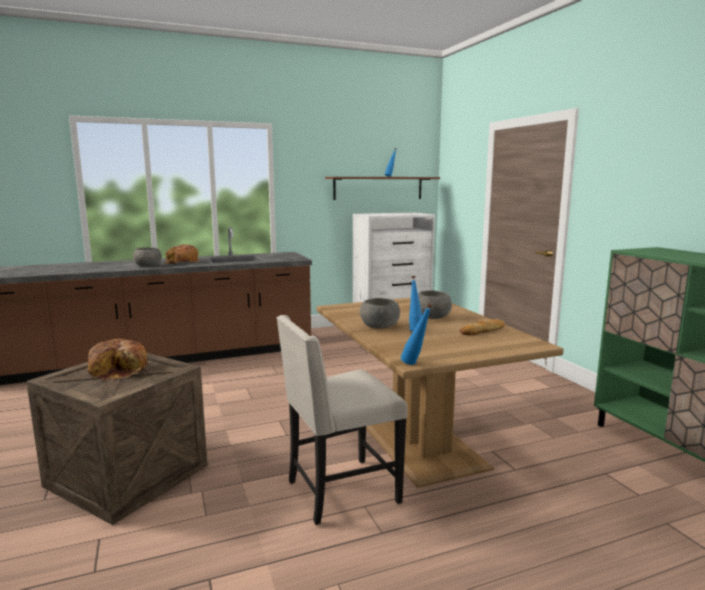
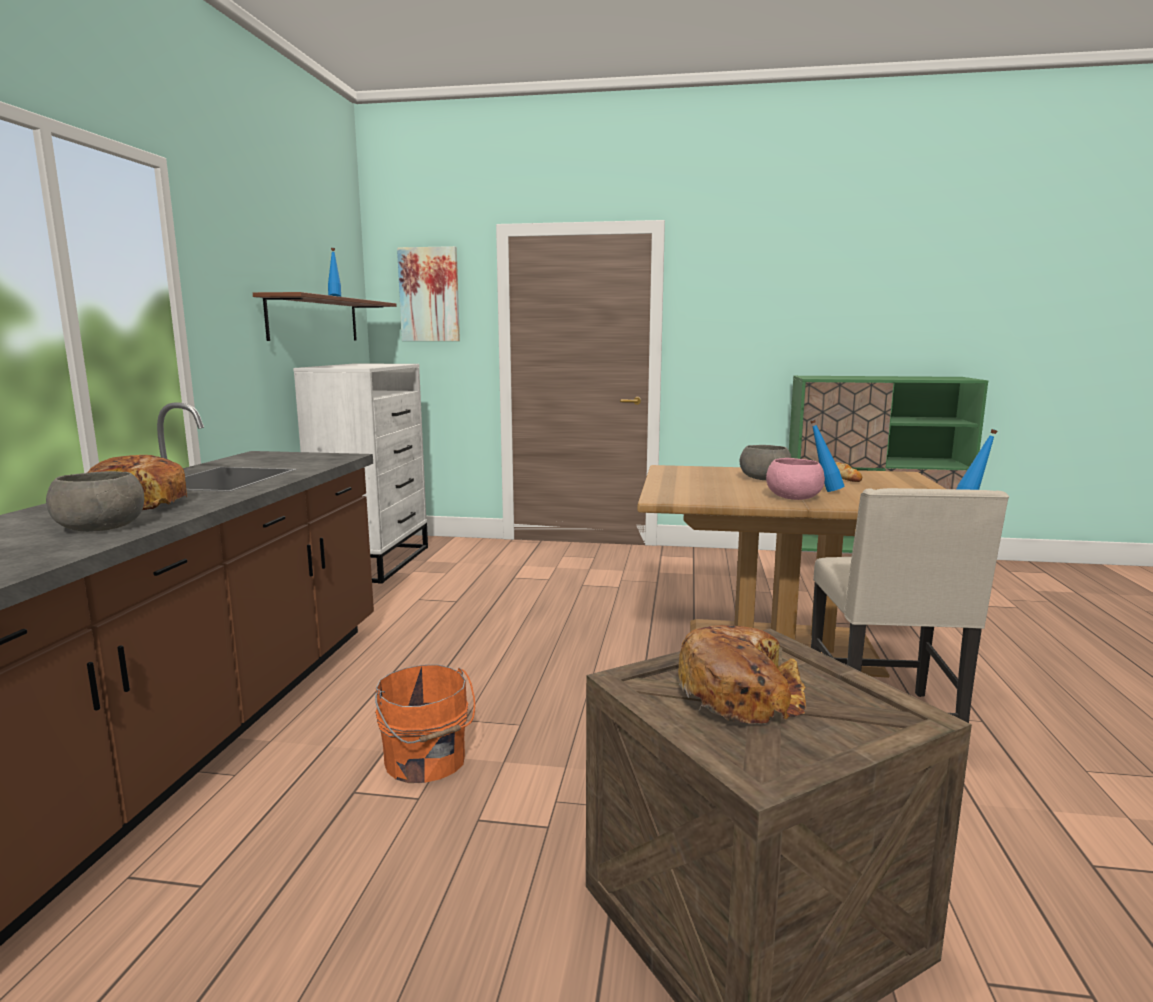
camera: 60 degrees left, 0 degrees up
grey bowl [360,298,400,329] -> pink bowl [766,458,825,500]
none -> orange bucket [375,665,475,783]
none -> picture [397,246,460,341]

